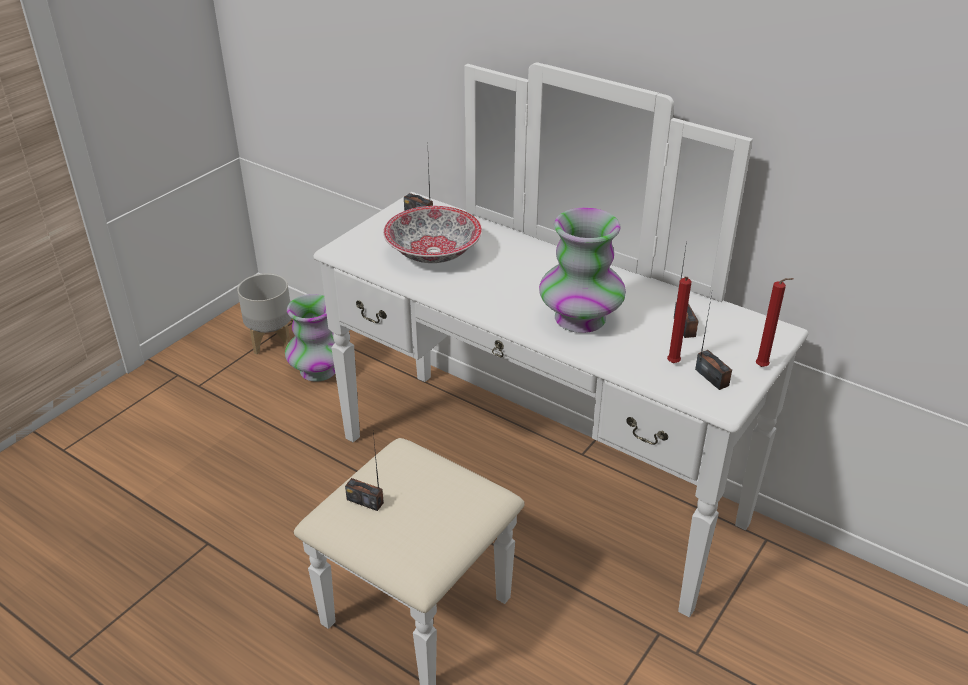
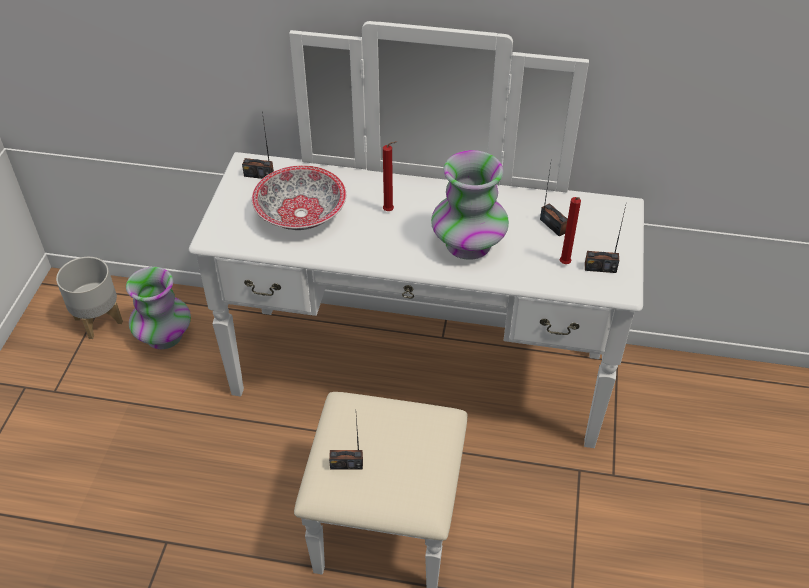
camera: 25 degrees left, 10 degrees up
radio [695,294,732,390] -> radio turned 150 degrees clockwise [585,202,627,273]
red candle [756,278,794,367] -> red candle moved to [383,141,397,211]

